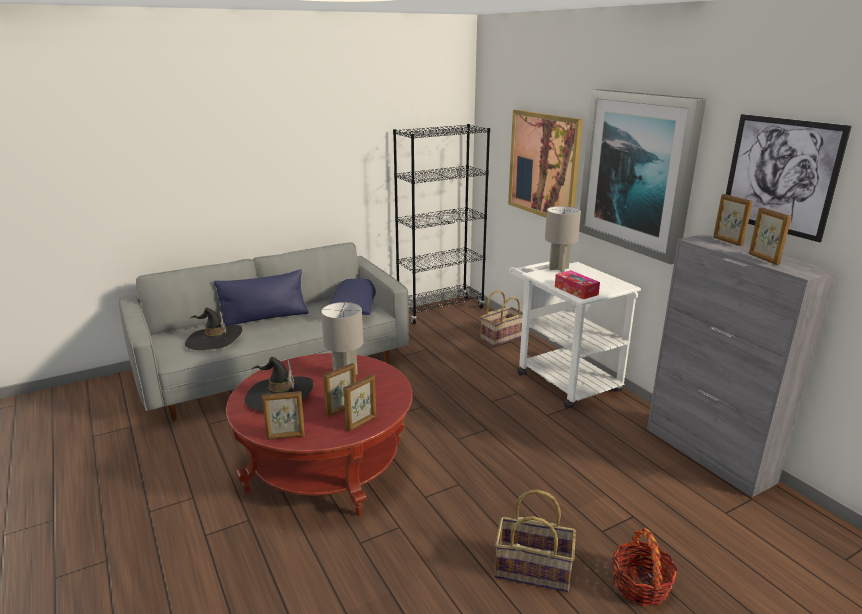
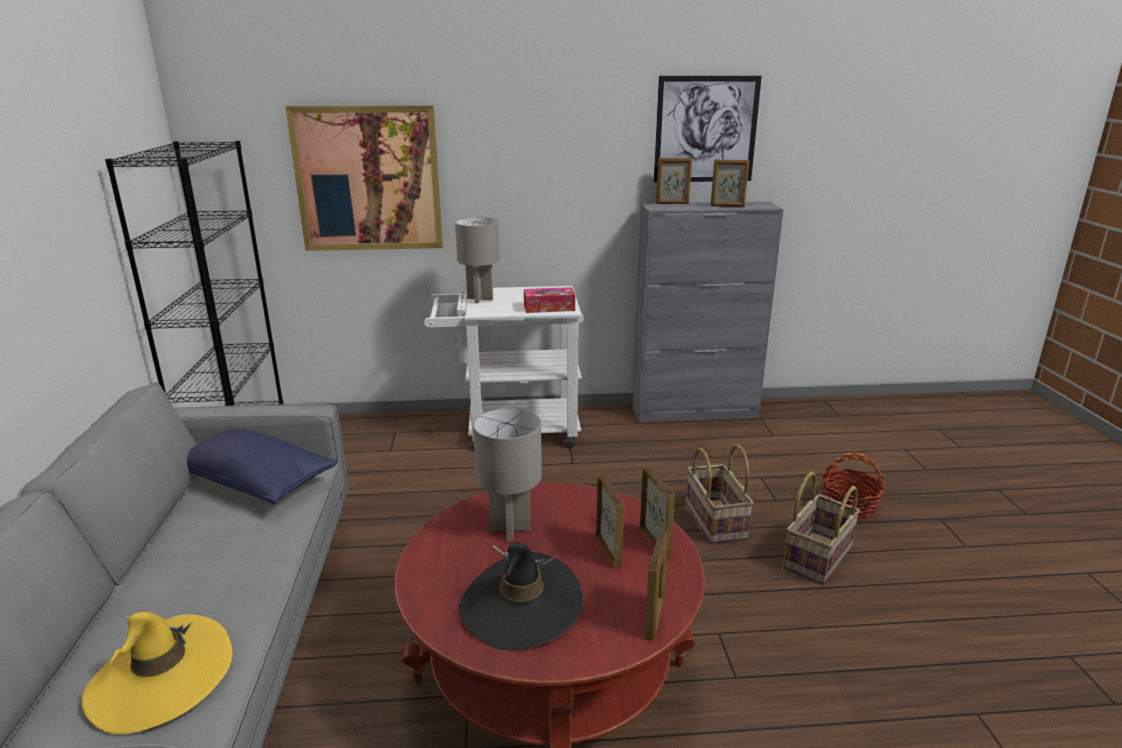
camera: 65 degrees left, 0 degrees up
black hat [185,308,242,350] -> yellow hat [82,612,232,734]
blue pillow [214,269,308,326] -> none
basket [480,290,523,346] -> basket moved to [686,444,754,544]
picture [579,89,706,264] -> none

